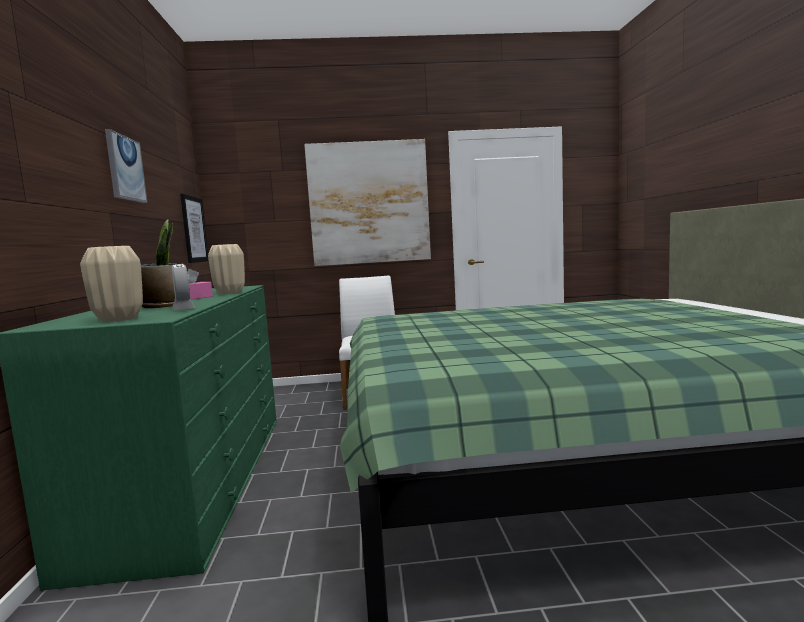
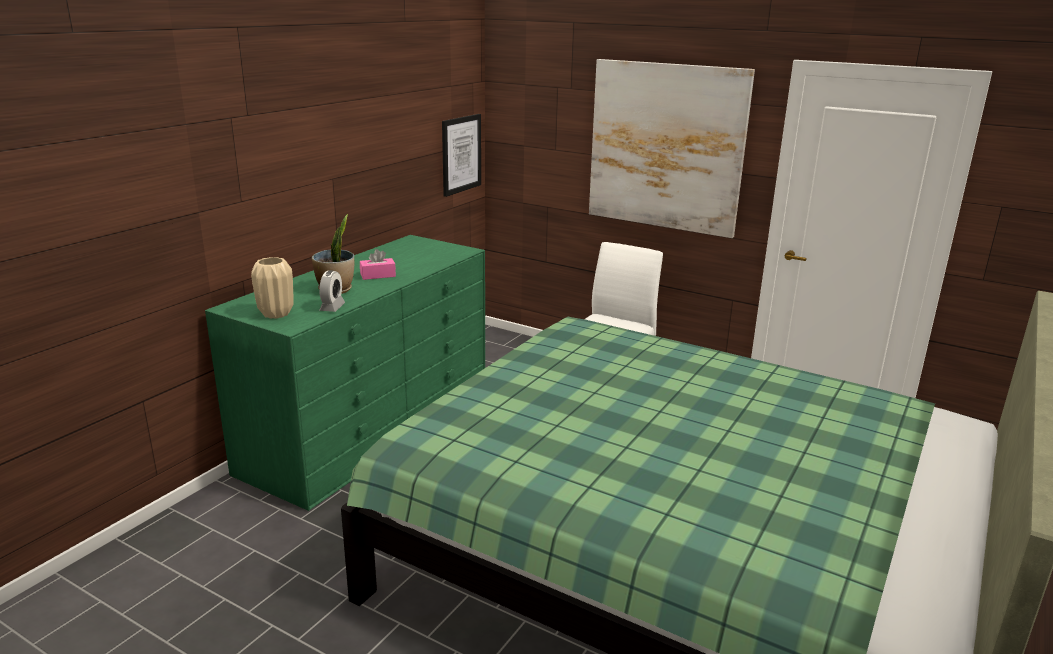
camera: 35 degrees right, 15 degrees up
picture [105,129,147,203] -> none
beige vase [208,244,245,294] -> none

